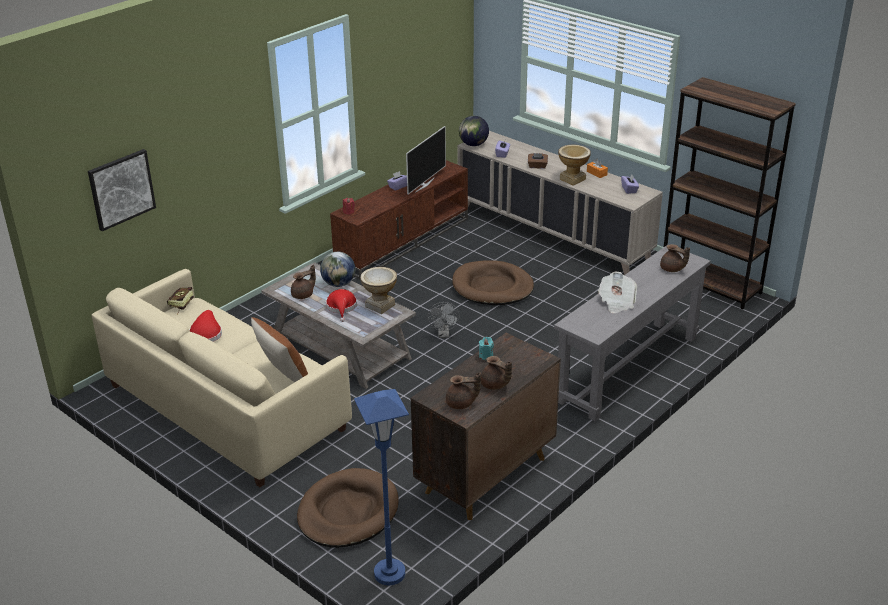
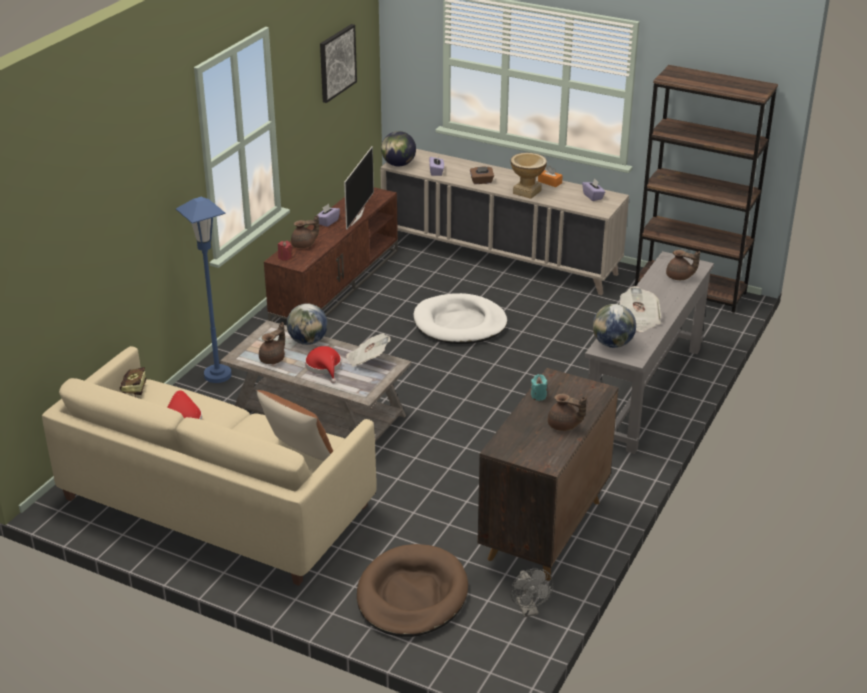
camera: 15 degrees left, 0 degrees up
picture [88,149,156,231] -> picture moved to [320,24,357,103]
blue floor lamp [354,389,409,585] -> blue floor lamp moved to [176,197,232,383]
vase [360,267,397,314] -> newspaper [346,333,390,367]
grey fan [428,302,460,338] -> grey fan moved to [510,569,554,617]
brown teapot [446,373,481,409] -> brown teapot moved to [291,215,319,248]
brown dog bed [452,260,534,305] -> white dog bed [413,293,507,344]
none -> globe [592,304,636,348]

